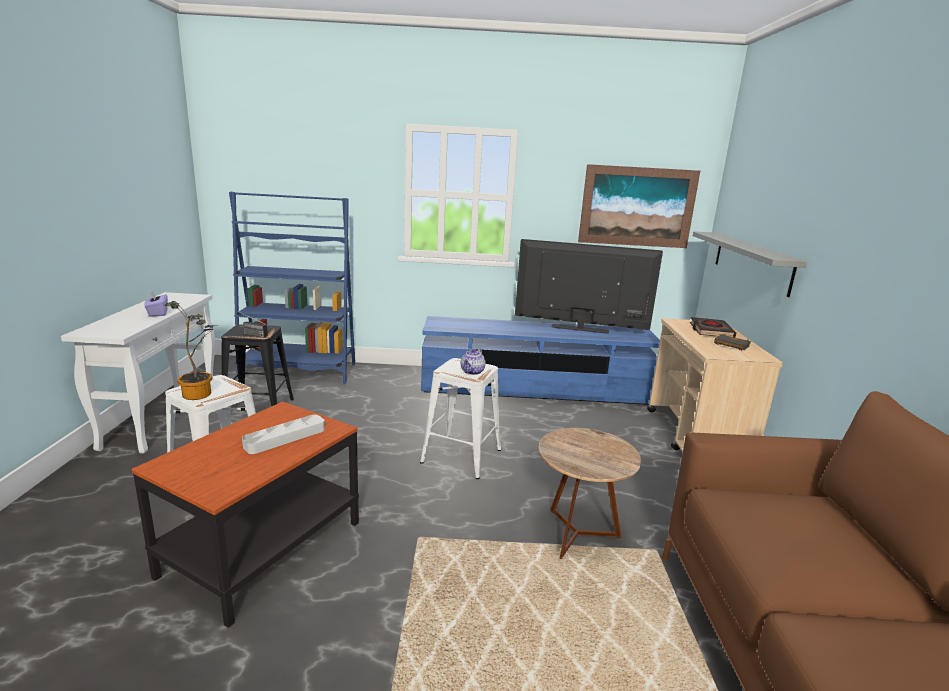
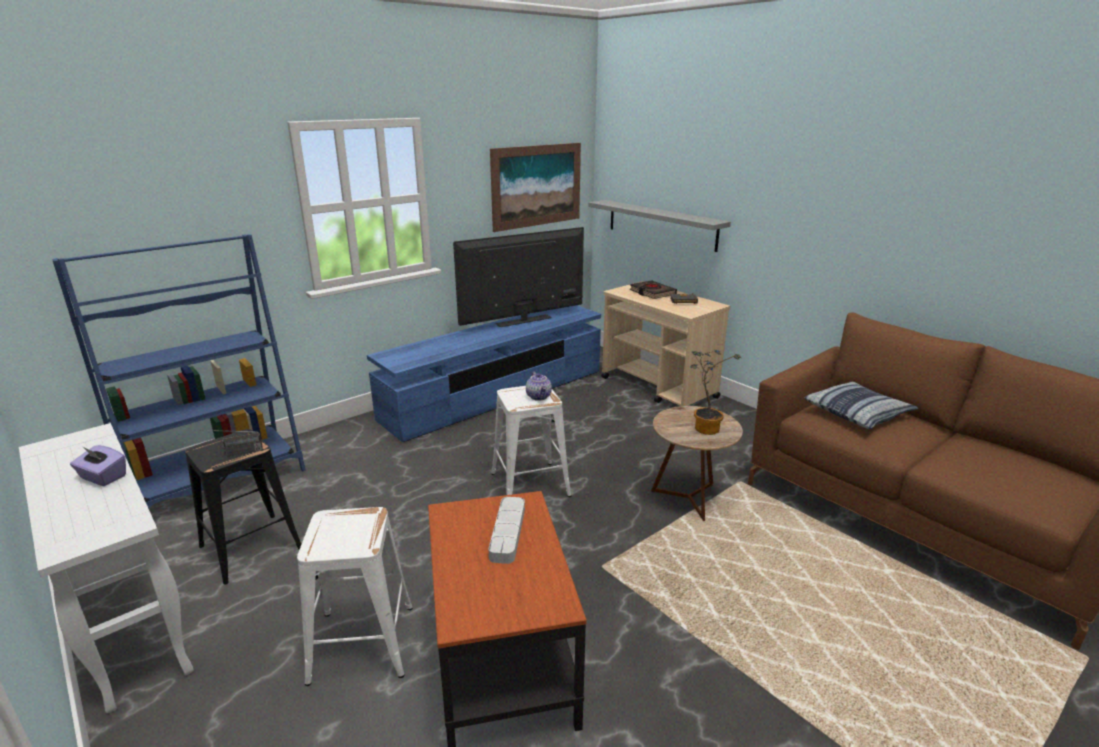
camera: 40 degrees left, 5 degrees up
potted plant [165,301,218,400] -> potted plant moved to [690,350,741,435]
none -> pillow [804,382,918,429]

